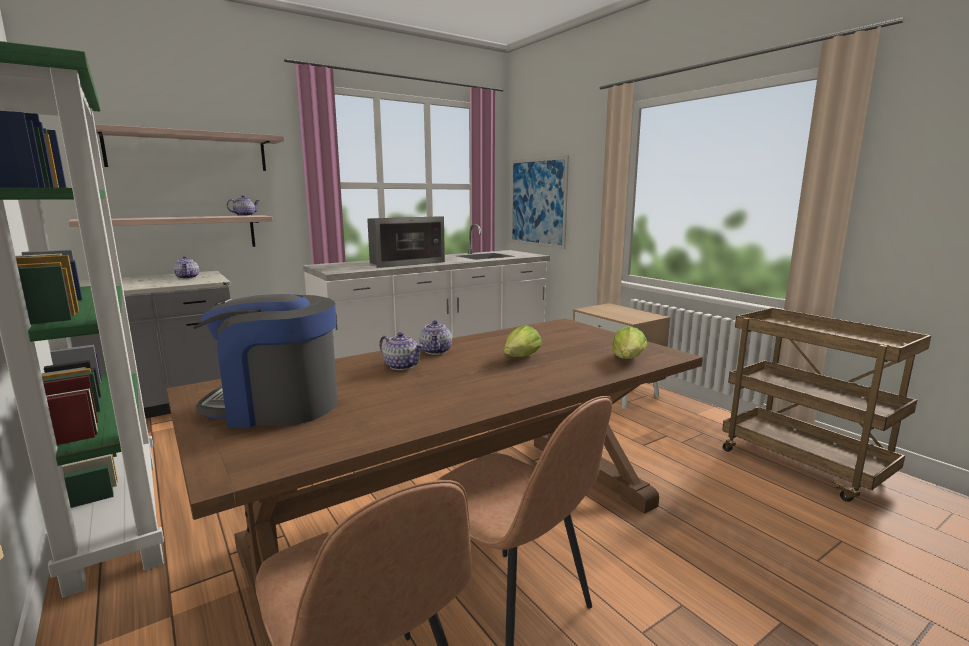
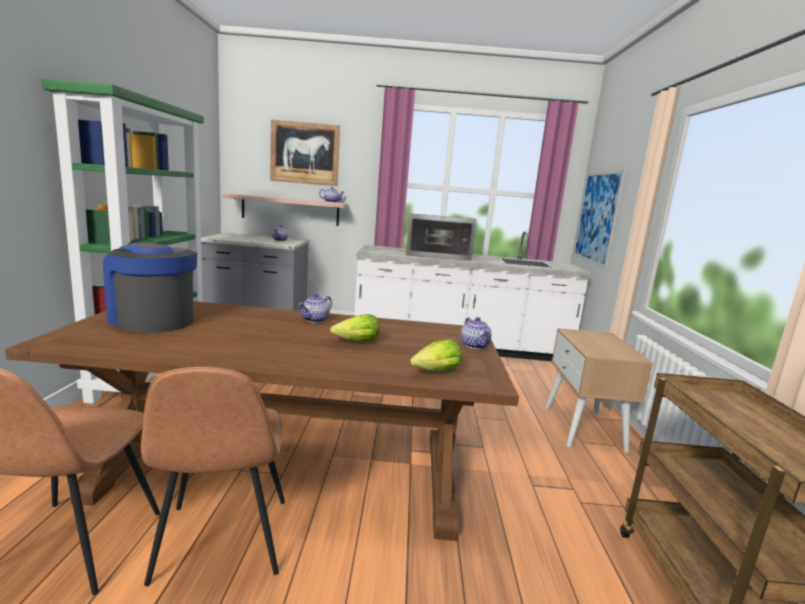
camera: 35 degrees right, 0 degrees up
shelf [95,124,284,171] -> picture [270,120,340,186]
teapot [379,332,424,370] -> teapot moved to [461,317,491,349]

